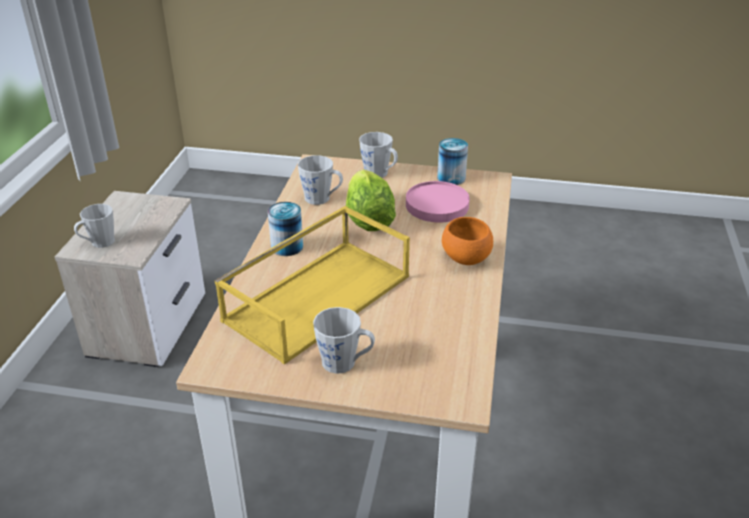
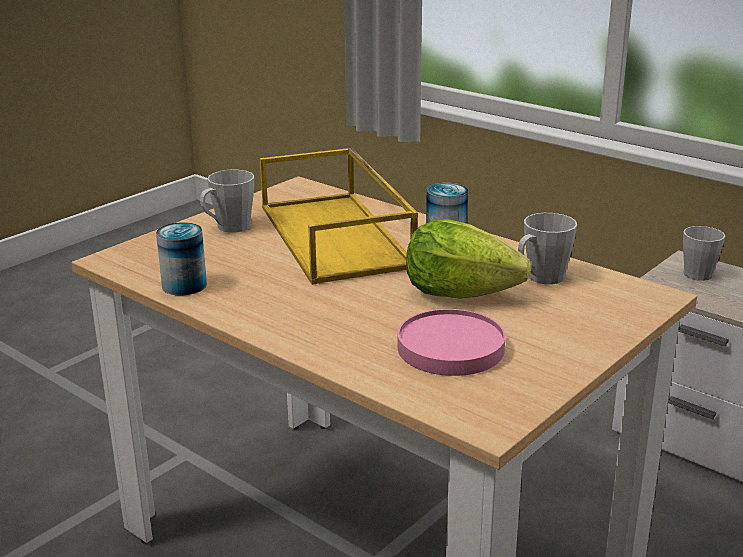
camera: 120 degrees right, 10 degrees down
grey mug [359,132,398,178] -> none
can [437,138,468,185] -> can moved to [156,222,207,295]
orange bowl [442,217,493,265] -> none

